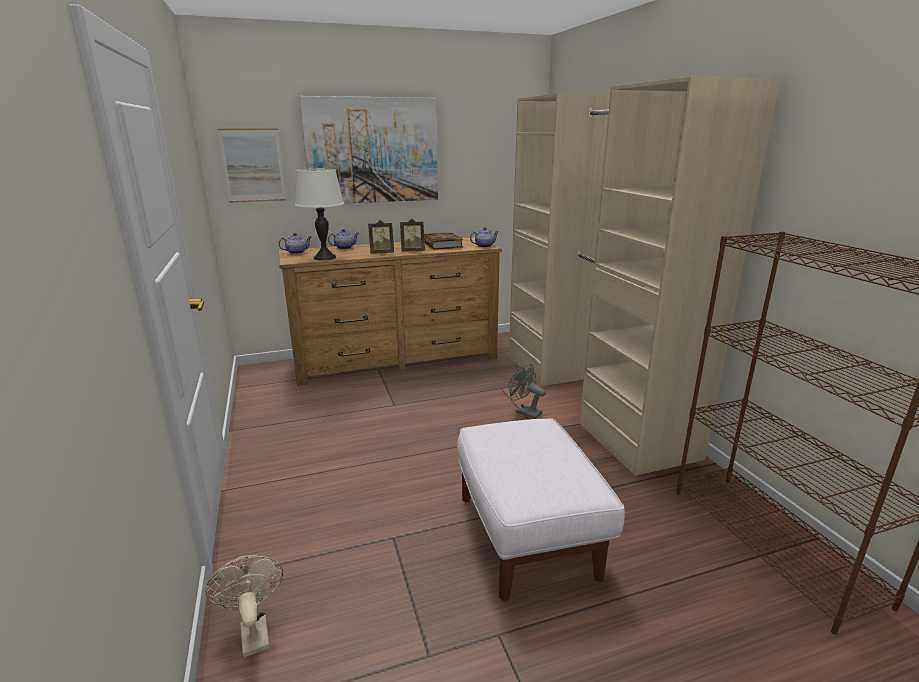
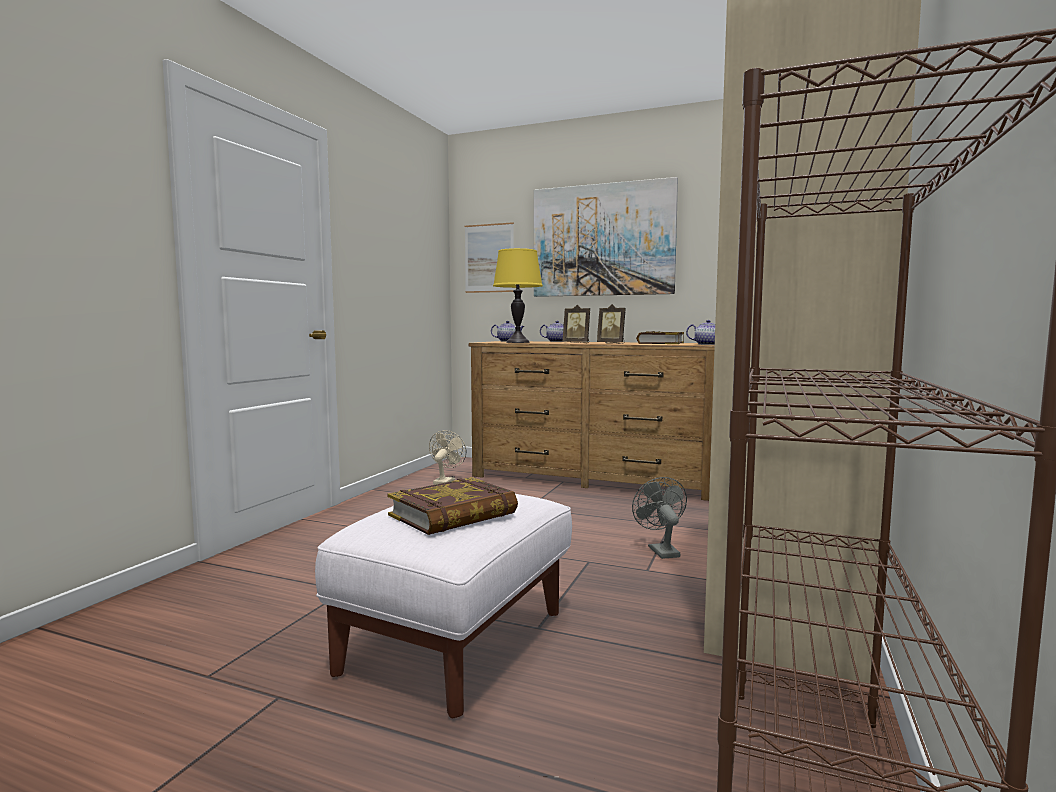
camera: 40 degrees right, 15 degrees down
beige fan [205,555,283,658] -> beige fan moved to [429,430,466,485]
white table lamp [295,168,344,260] -> yellow table lamp [493,248,543,343]
none -> book [388,477,518,535]

